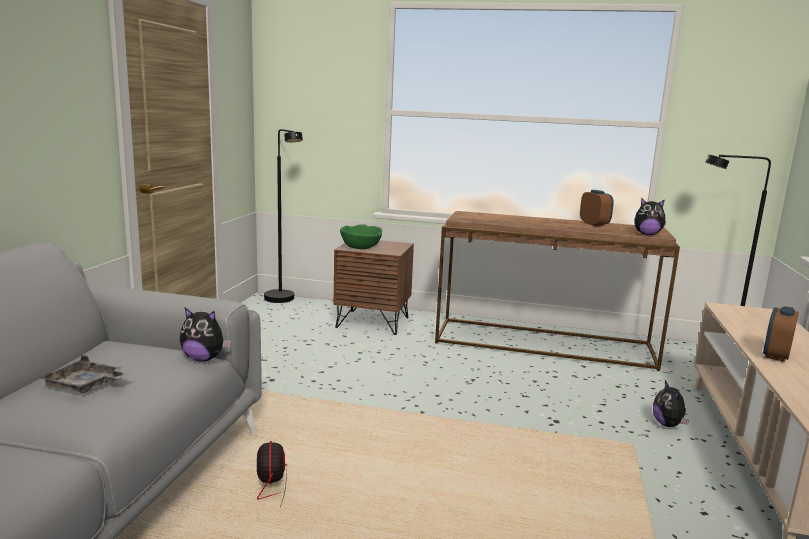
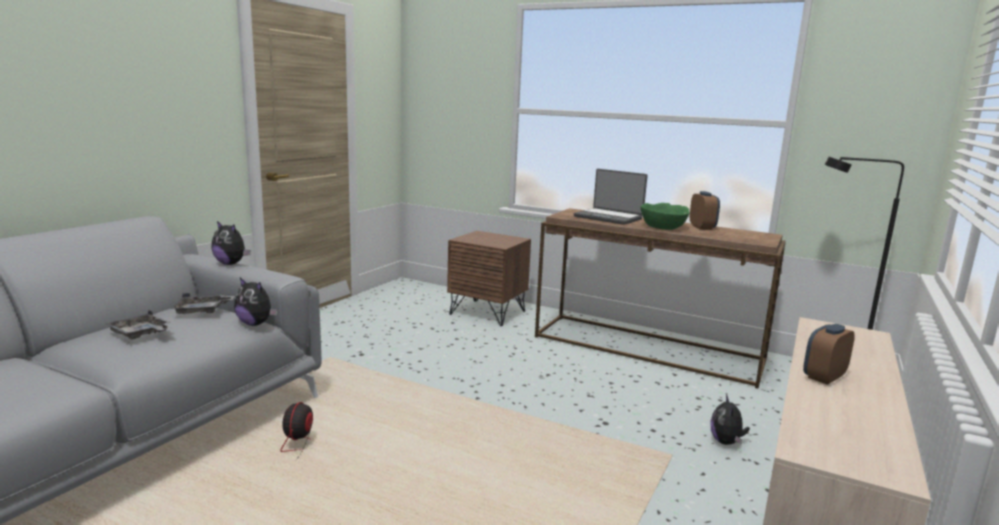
camera: 15 degrees right, 0 degrees up
black floor lamp [264,129,303,303] -> none
green bowl [340,225,382,249] -> green bowl moved to [641,203,689,230]
plush toy [634,198,666,235] -> plush toy moved to [211,221,250,265]
none -> grey tray [171,293,235,314]
none -> laptop [574,169,647,225]

